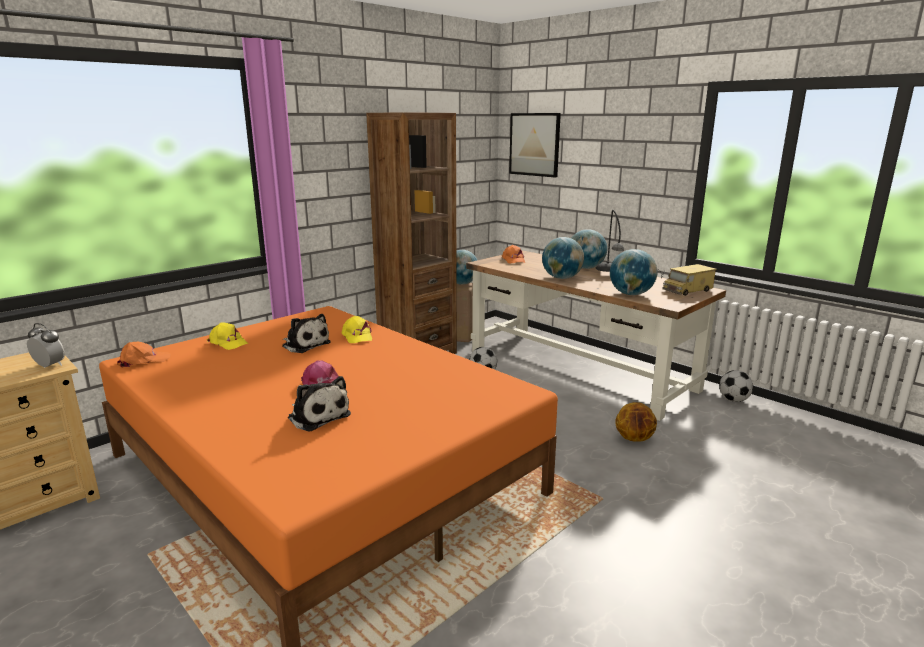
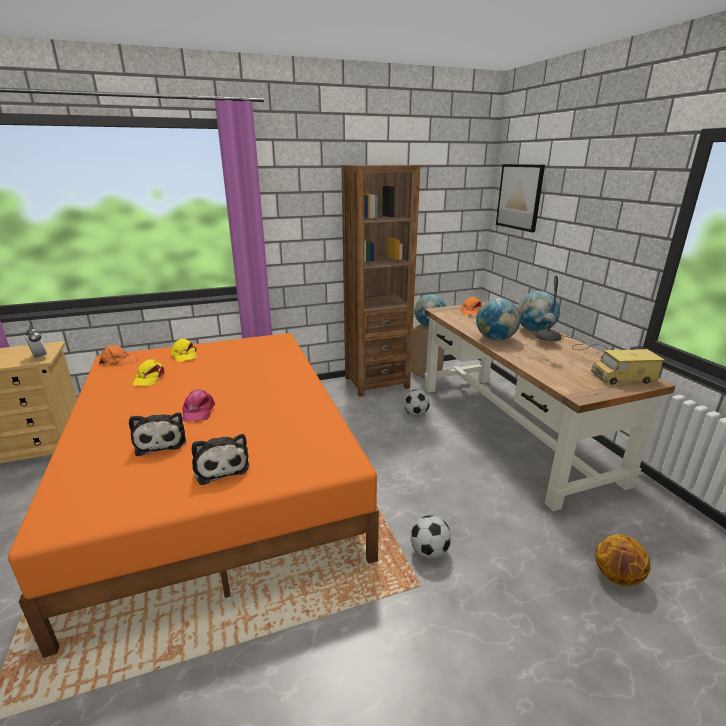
camera: 25 degrees right, 5 degrees up
plush toy [283,314,331,353] -> plush toy moved to [192,434,250,485]
yellow cap [342,316,372,343] -> yellow cap moved to [132,359,164,386]
globe [610,249,658,295] -> none
basketball [615,402,657,442] -> basketball moved to [595,534,651,586]
football [719,370,753,402] -> football moved to [411,515,451,559]

